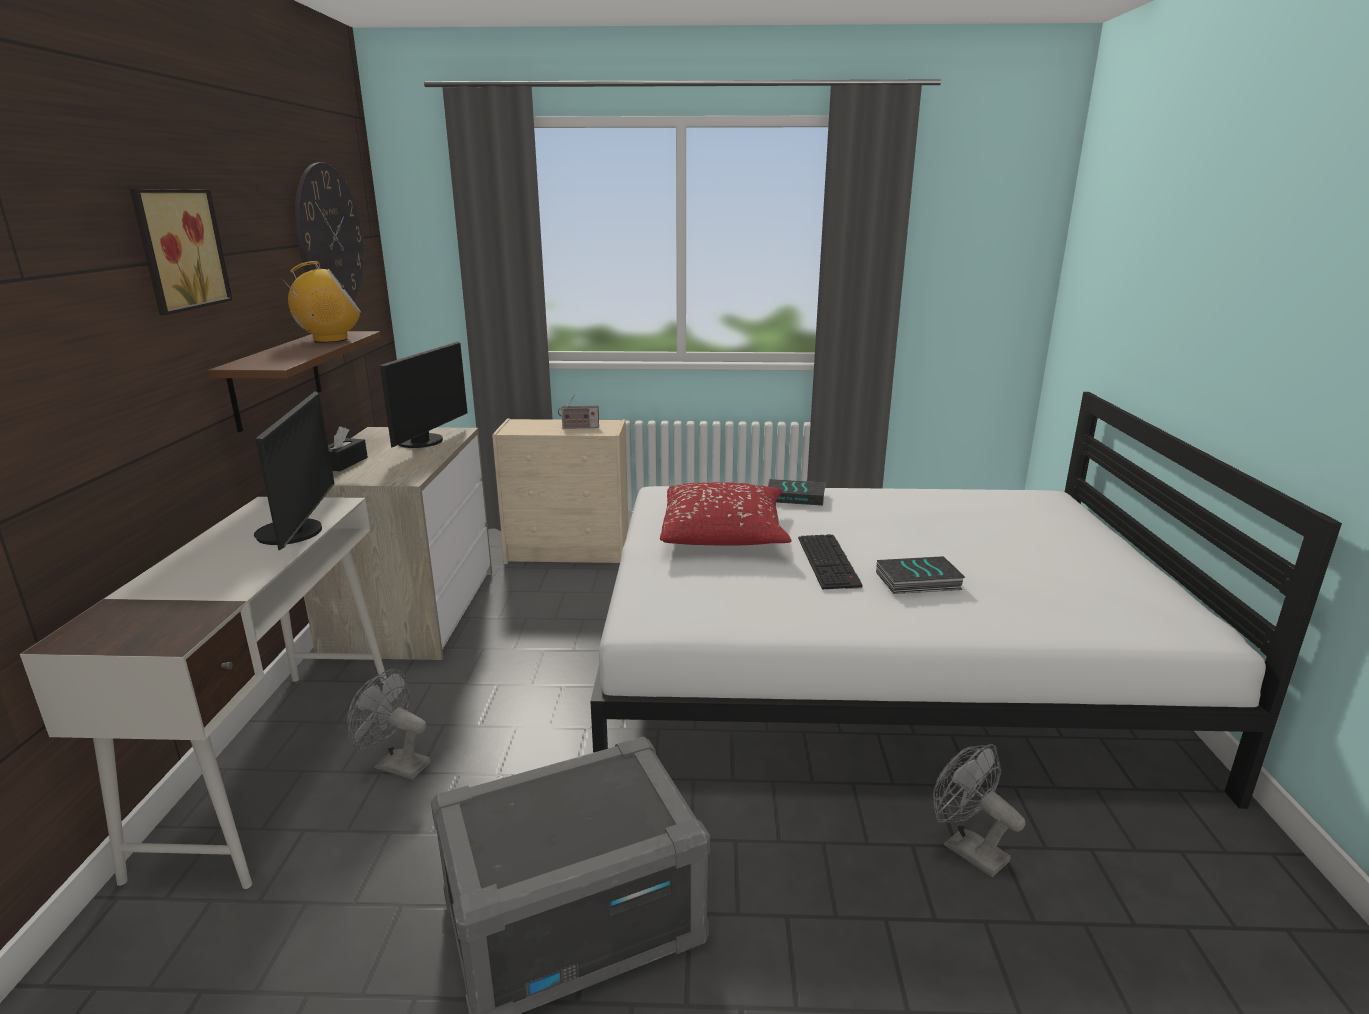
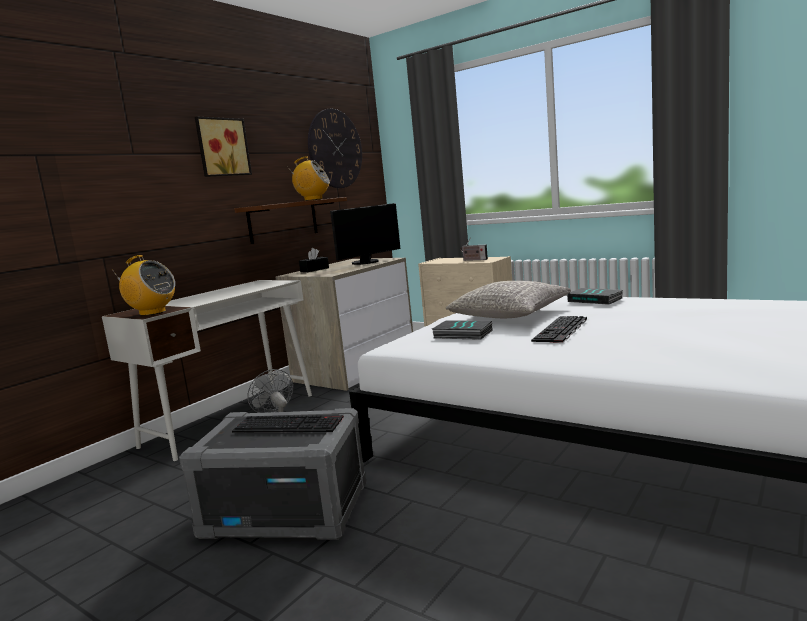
camera: 35 degrees right, 10 degrees down
monitor [254,391,335,551] -> none
red pillow [660,482,792,546] -> grey pillow [446,281,571,318]
book [876,556,965,594] -> book moved to [432,320,493,340]
grey fan [933,744,1026,877] -> none
none -> radio [111,255,175,316]
none -> keyboard [232,415,344,433]

